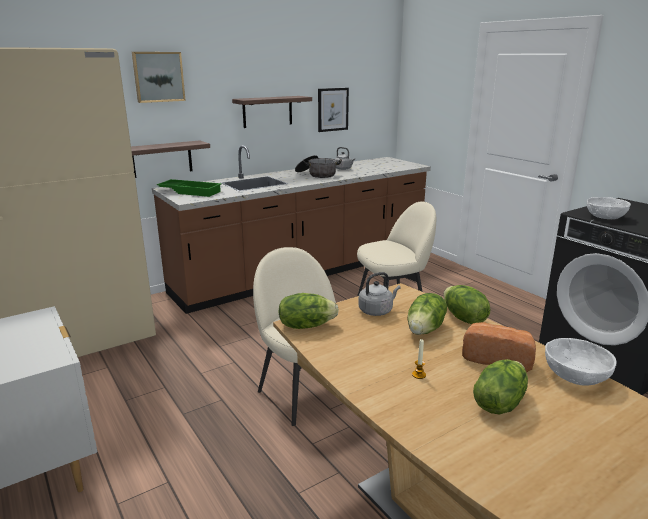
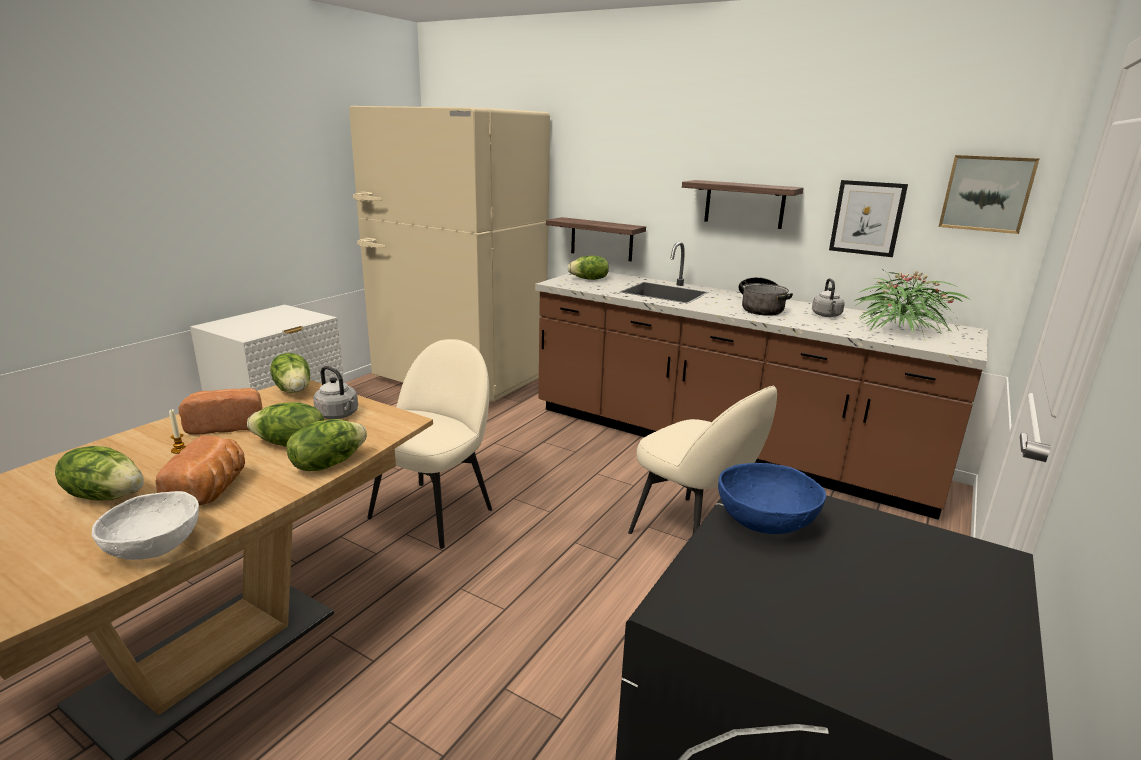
camera: 65 degrees right, 0 degrees up
picture [132,52,186,103] -> picture moved to [939,155,1039,234]
green tray [157,179,222,197] -> lettuce [568,256,609,280]
white bowl [587,197,631,219] -> blue bowl [718,463,826,534]
none -> bread [179,388,263,435]
none -> potted plant [854,270,970,340]

